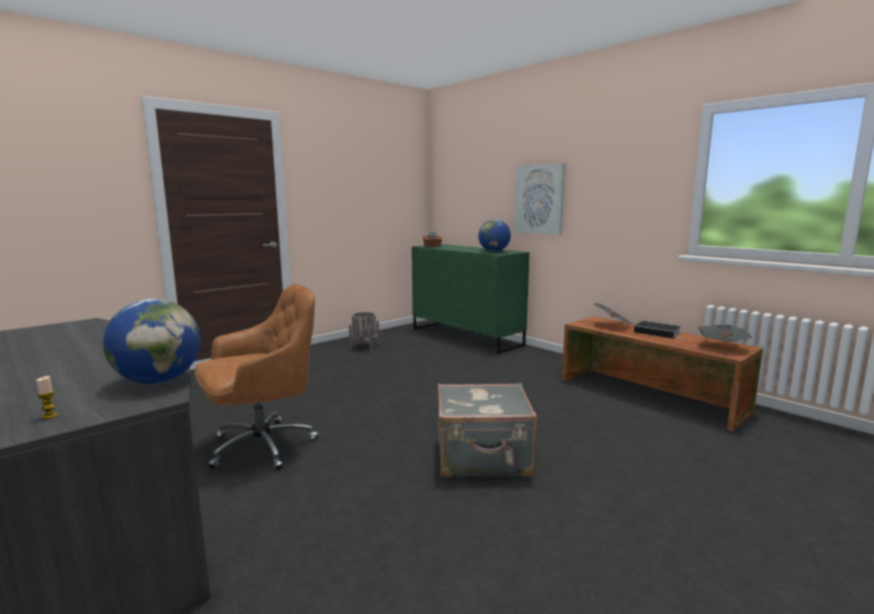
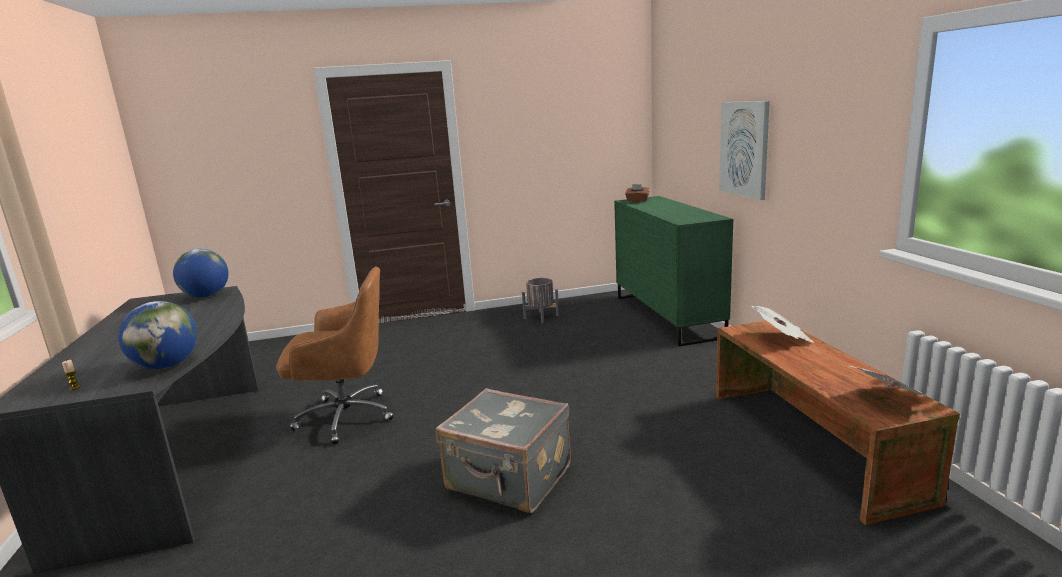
camera: 30 degrees right, 5 degrees up
globe [478,219,511,252] -> globe moved to [173,249,229,298]
book [634,321,681,339] -> none

